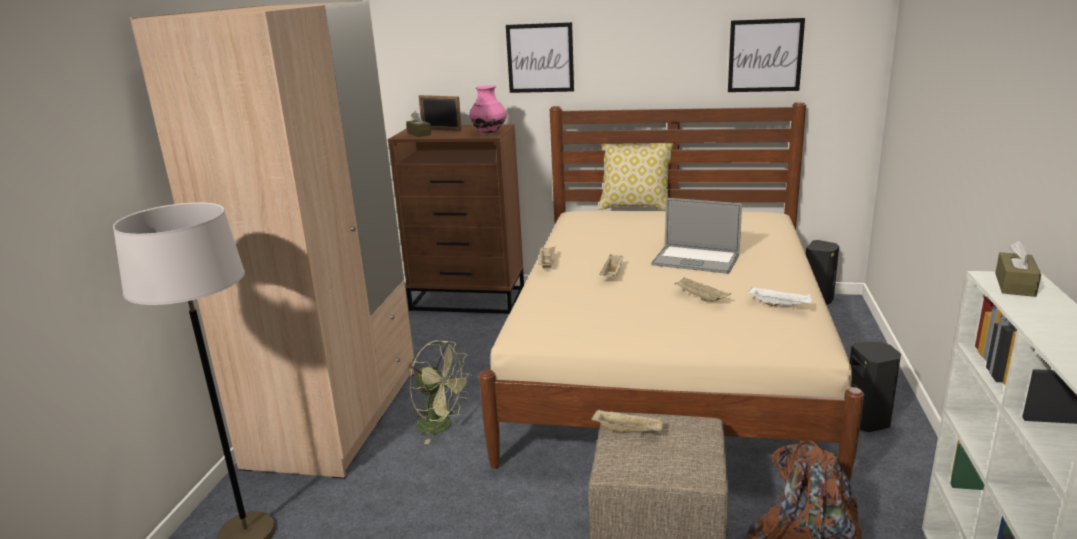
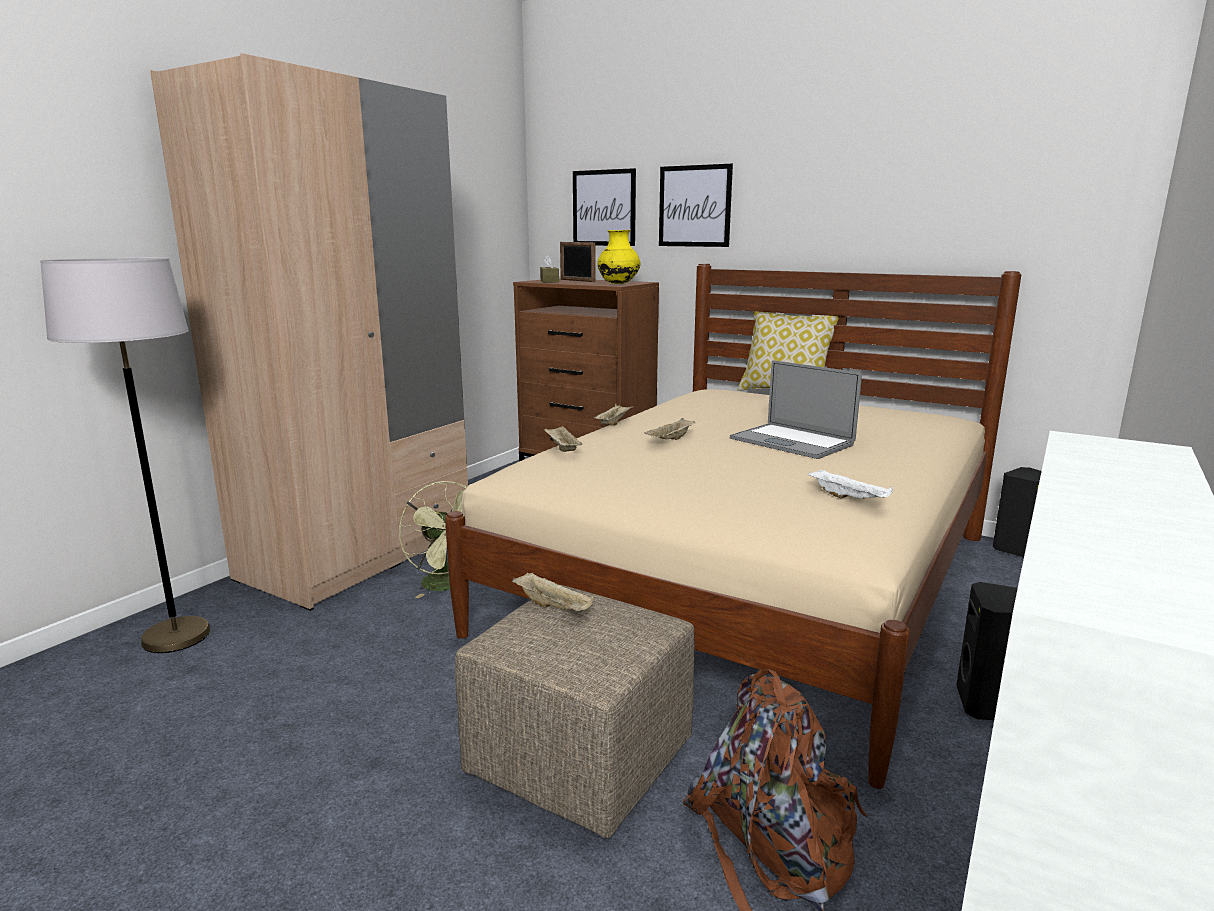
camera: 20 degrees right, 5 degrees down
pink vase [469,85,507,133] -> yellow vase [597,230,641,284]
beige tray [675,277,731,302] -> beige tray moved to [544,426,582,452]
picture [728,18,805,92] -> picture moved to [573,168,636,246]
brown tissue box [995,240,1041,297] -> none

